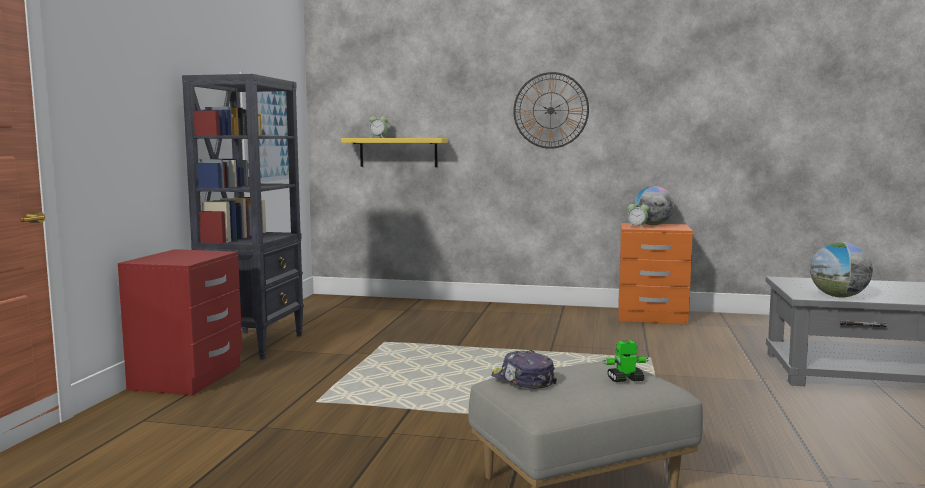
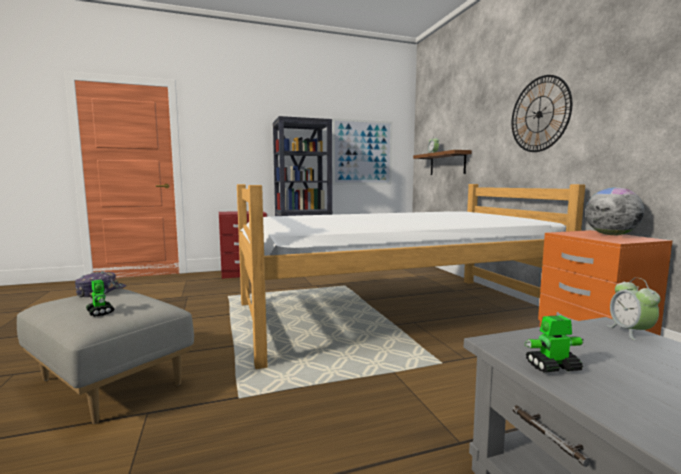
camera: 60 degrees right, 0 degrees up
yellow shelf [341,138,448,167] -> brown shelf [413,150,472,175]
alarm clock [627,201,649,229] -> alarm clock moved to [607,278,661,340]
globe [810,242,873,297] -> toy robot [524,315,584,372]
none -> bed [237,184,585,369]

